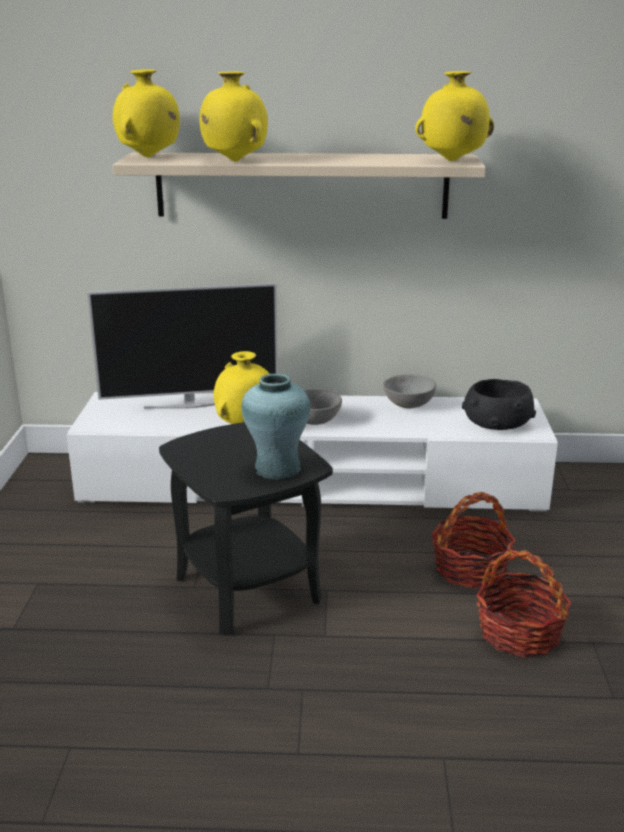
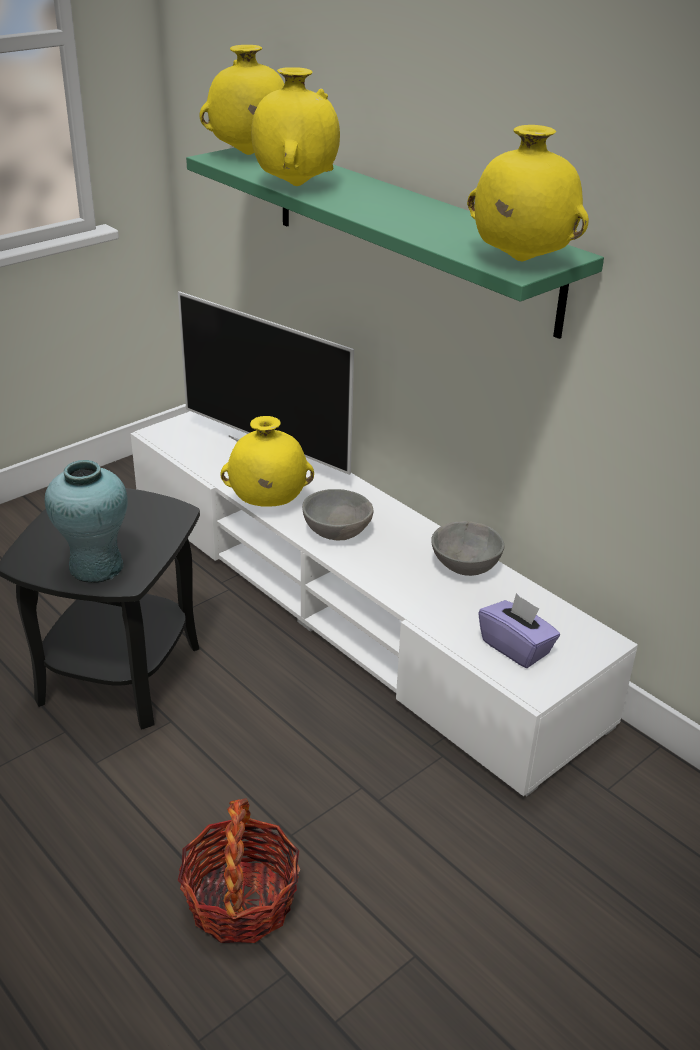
camera: 45 degrees right, 10 degrees up
beige shelf [112,152,486,219] -> green shelf [186,148,604,339]
basket [431,492,516,588] -> none
black bowl [462,379,536,430] -> purple tissue box [478,593,560,668]

